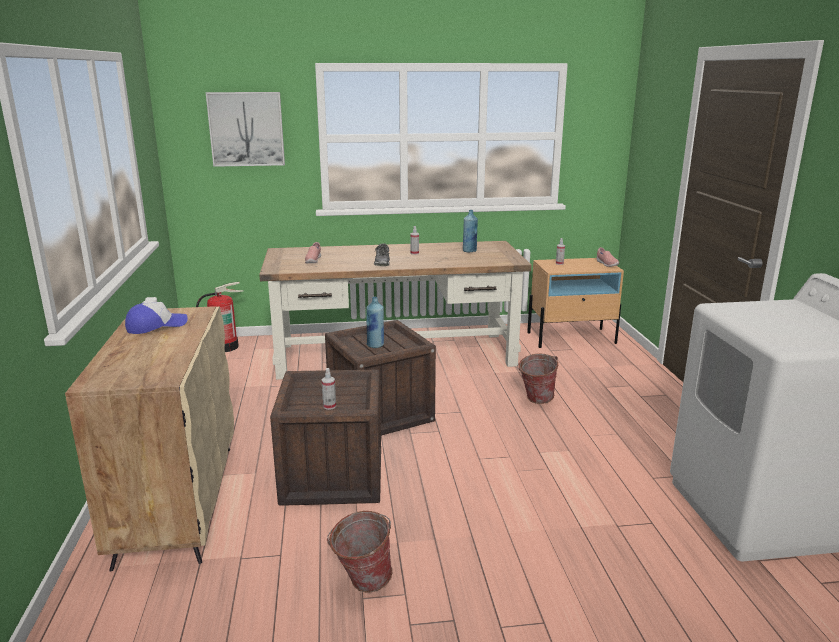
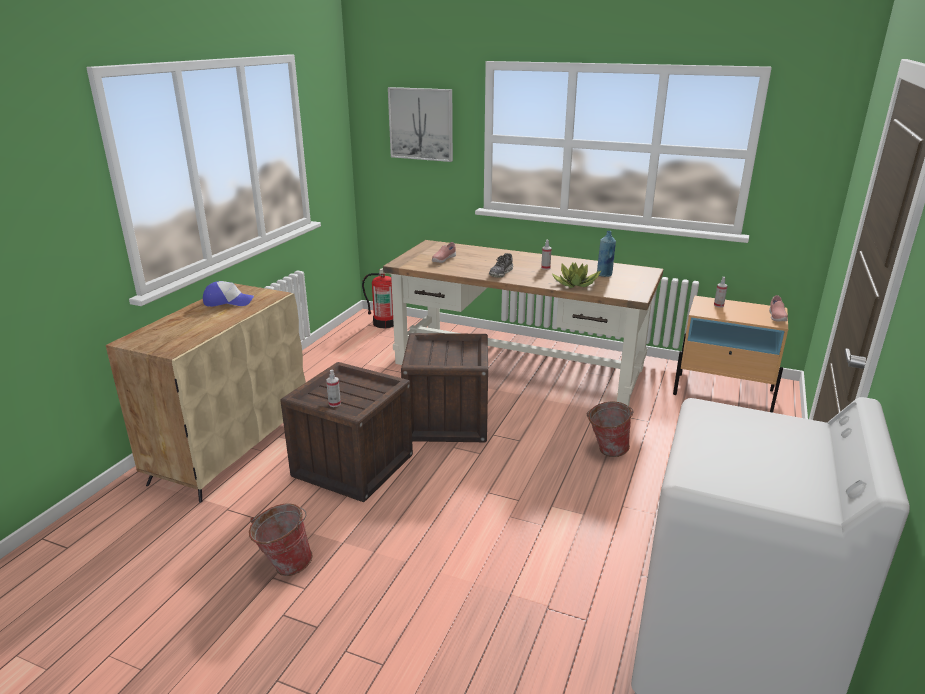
camera: 30 degrees right, 5 degrees up
blue bottle [366,297,384,348] -> none
none -> potted plant [552,262,601,288]

